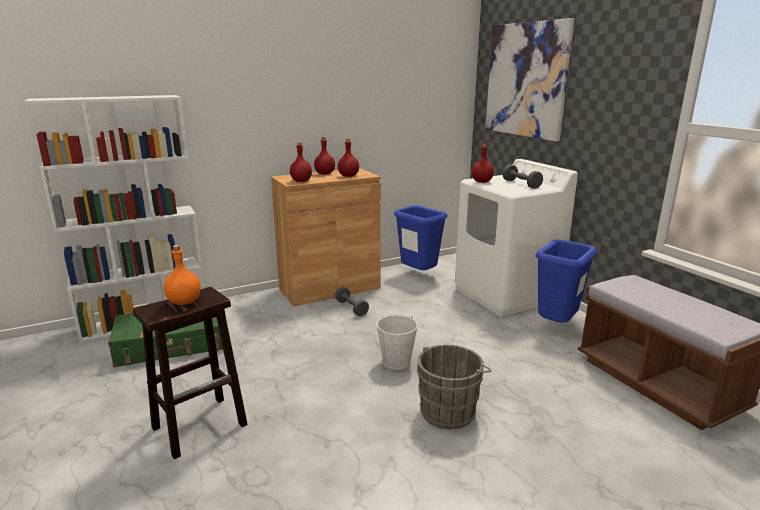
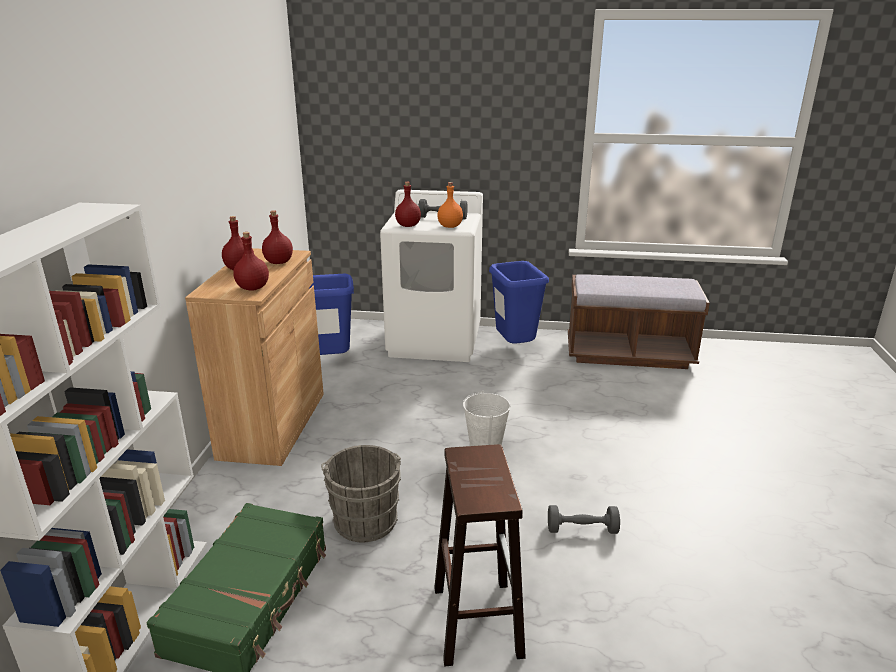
camera: 55 degrees left, 5 degrees up
orange bottle [164,245,201,305] -> orange bottle moved to [437,182,463,228]
grey dumbbell [335,287,369,316] -> grey dumbbell moved to [548,505,620,534]
grey bucket [417,345,492,430] -> grey bucket moved to [321,445,401,542]
picture [485,18,574,142] -> none

